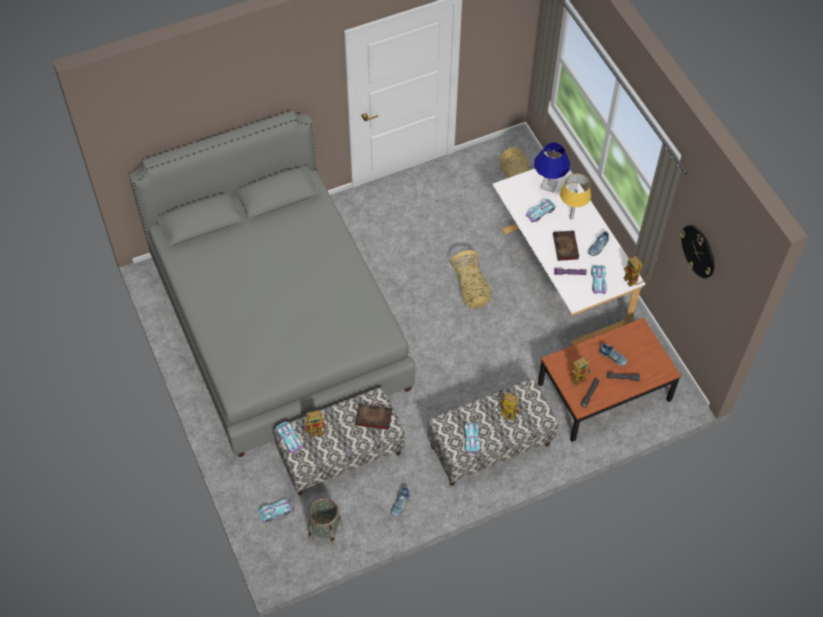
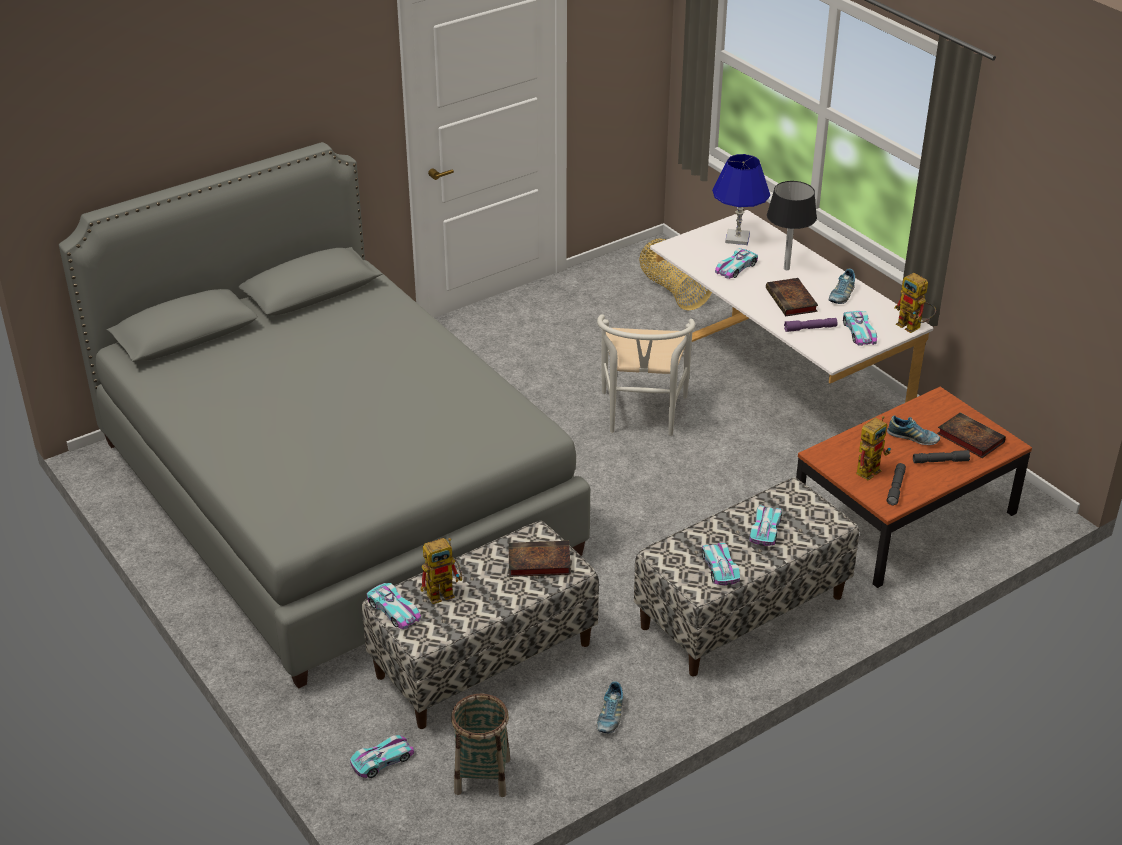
camera: 10 degrees left, 20 degrees down
basket [450,250,491,309] -> white chair [597,314,695,436]
toy robot [494,393,520,421] -> toy car [749,505,782,546]
yellow table lamp [560,174,591,220] -> black table lamp [767,181,817,270]
wall clock [680,225,714,278] -> none
none -> book [937,412,1006,458]

